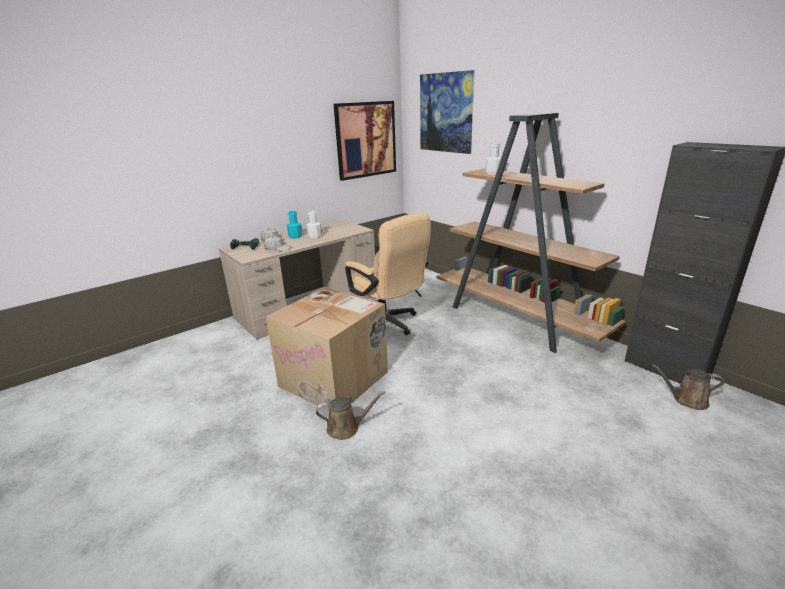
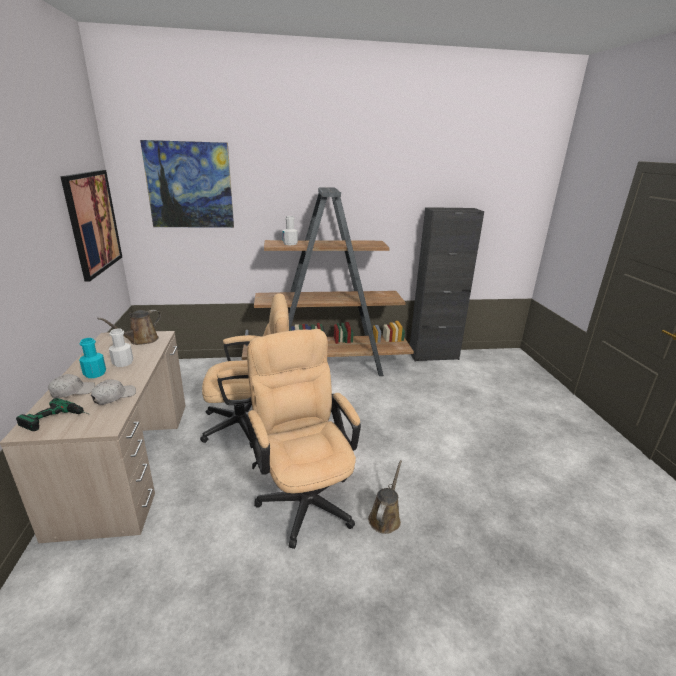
camera: 60 degrees left, 0 degrees up
cardboard box [266,287,388,411] -> beige office chair [245,329,361,549]
brown watering can [652,365,724,410] -> brown watering can moved to [98,310,161,345]

